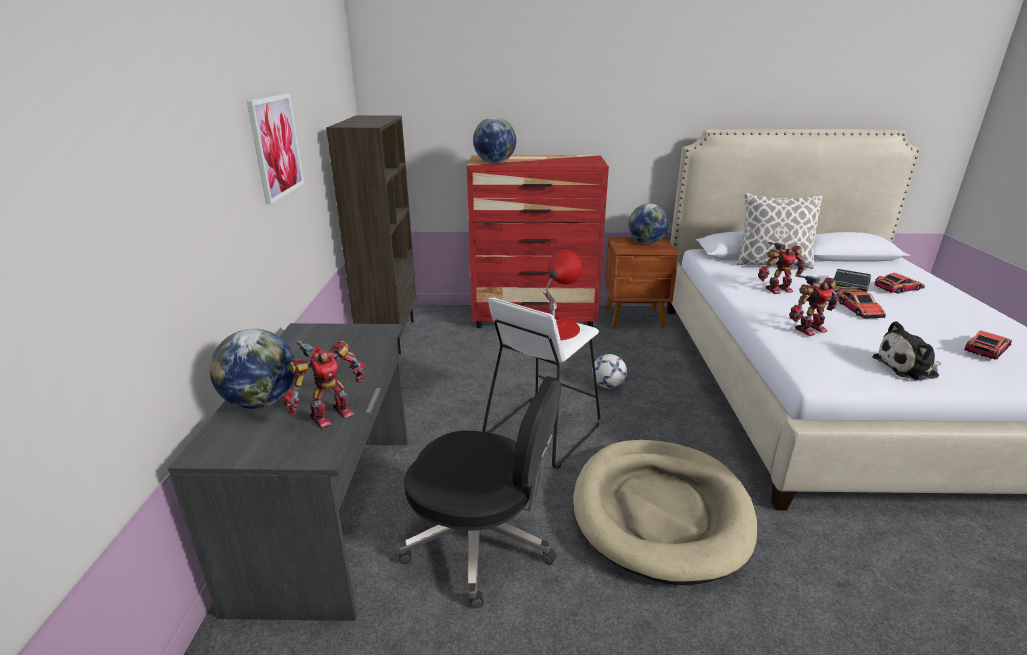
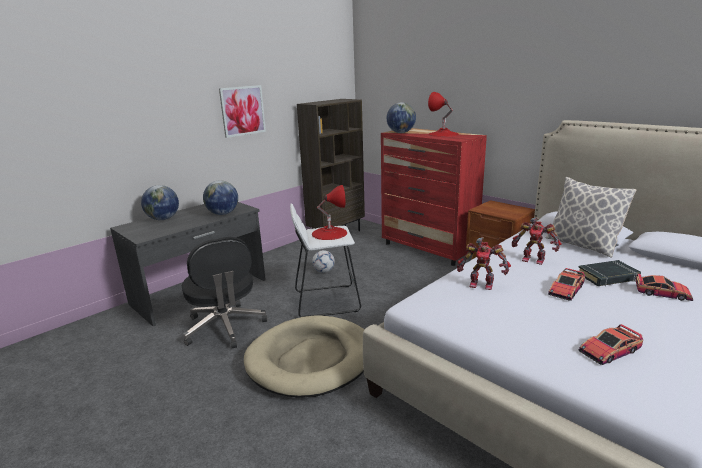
camera: 45 degrees right, 5 degrees down
toy robot [283,341,365,429] -> none
football [592,354,627,389] -> football moved to [312,250,335,273]
globe [629,203,669,244] -> globe moved to [203,180,238,215]
plush toy [872,321,941,380] -> none
toy car [964,330,1012,360] -> toy car turned 150 degrees clockwise [578,324,643,365]
none -> red table lamp [428,92,459,137]

